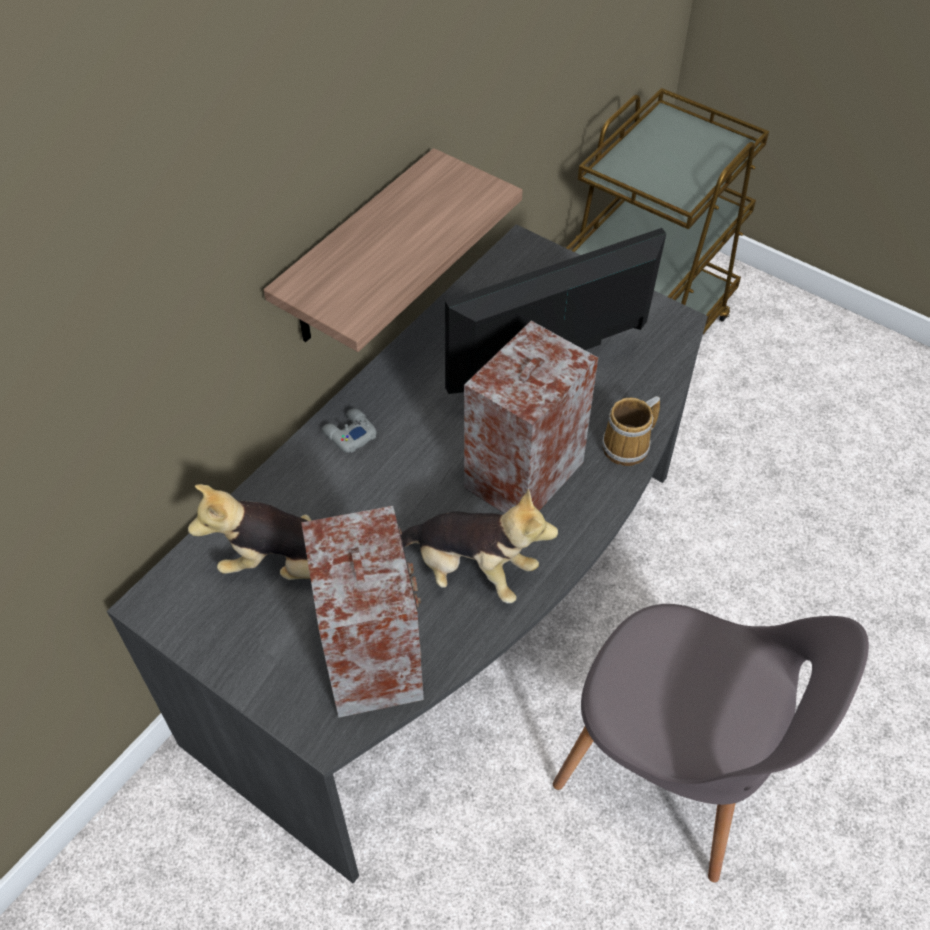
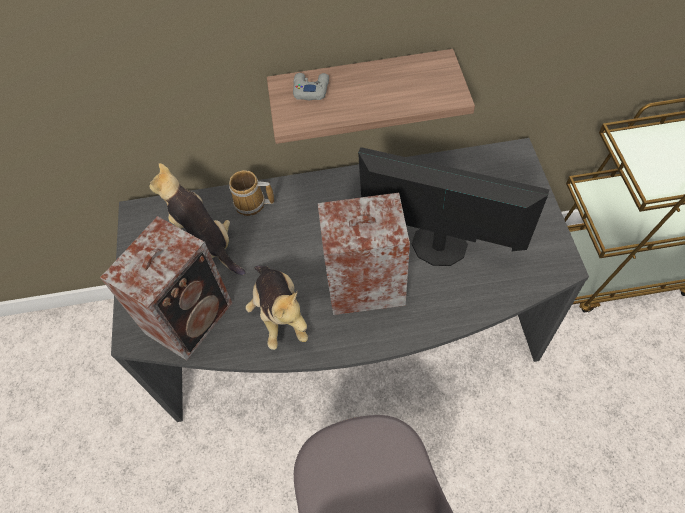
camera: 50 degrees right, 5 degrees up
grey game controller [322,408,377,453] -> grey game controller moved to [293,73,329,100]
mug [602,396,660,466] -> mug moved to [229,170,274,216]

